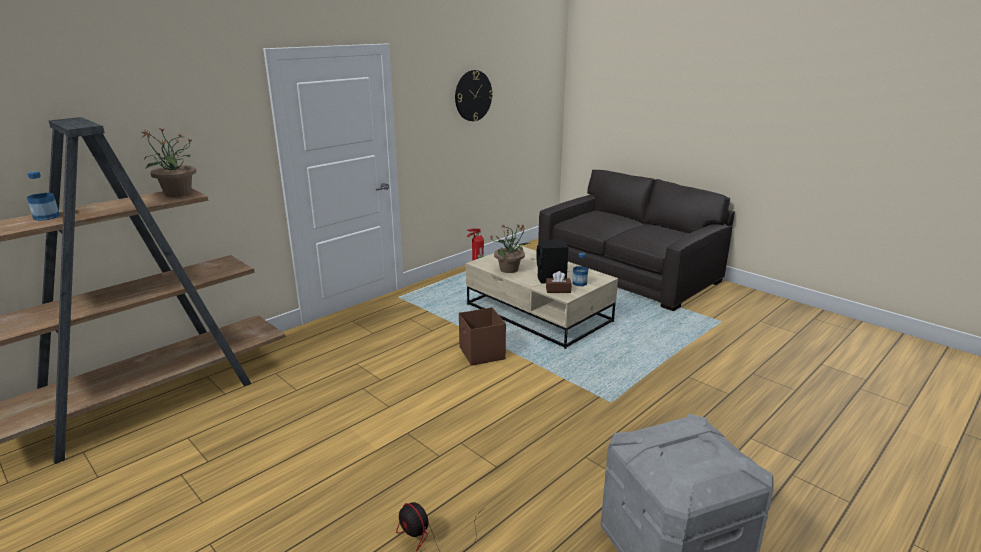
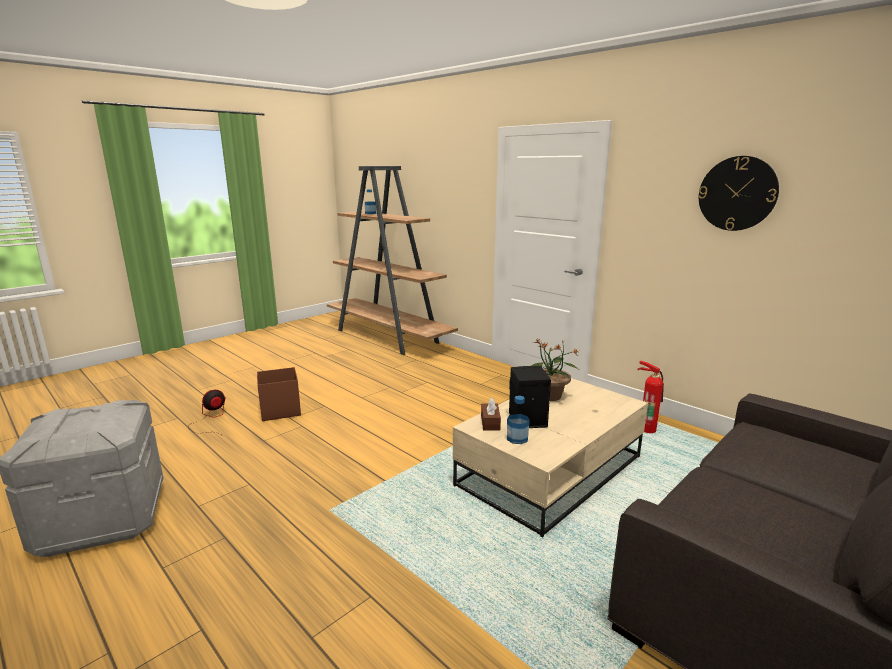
camera: 90 degrees right, 5 degrees down
potted plant [143,128,197,197] -> none
brown storage box [459,307,506,366] -> brown storage box moved to [257,367,301,421]

